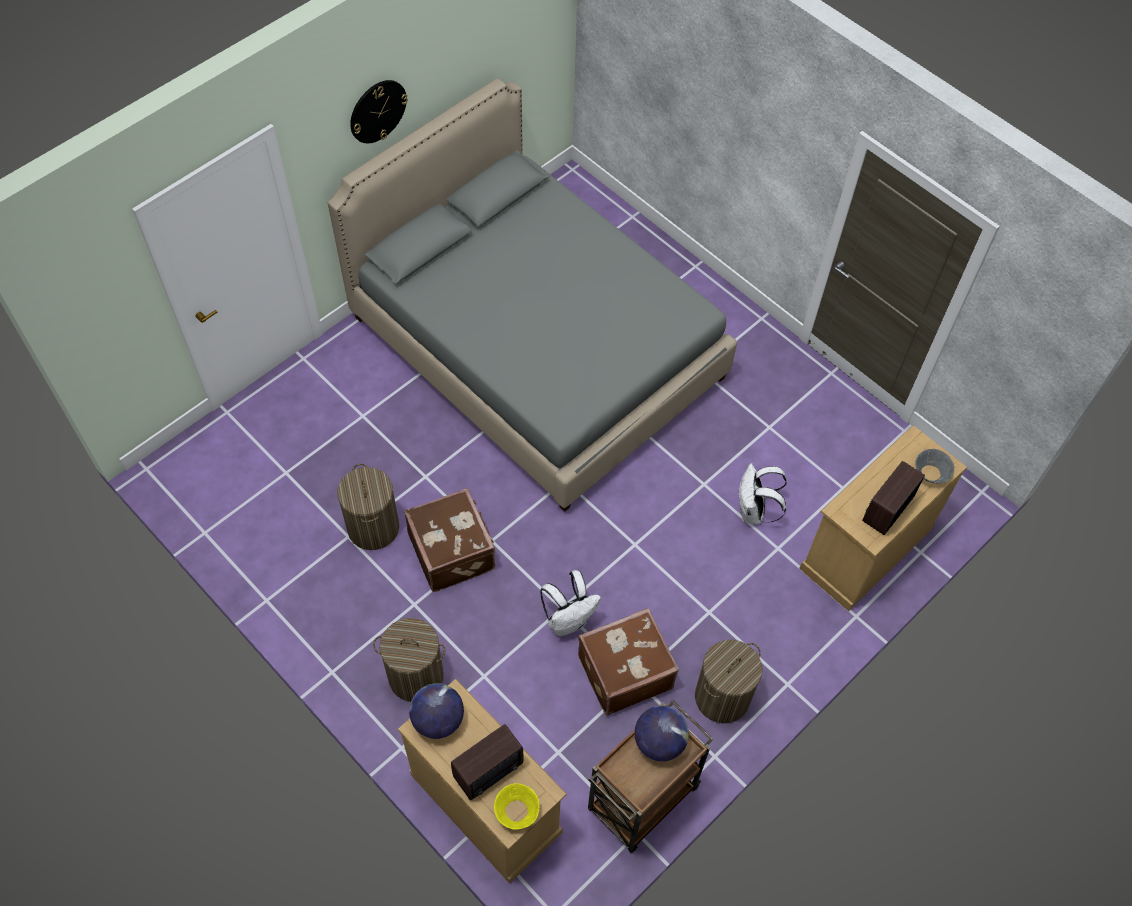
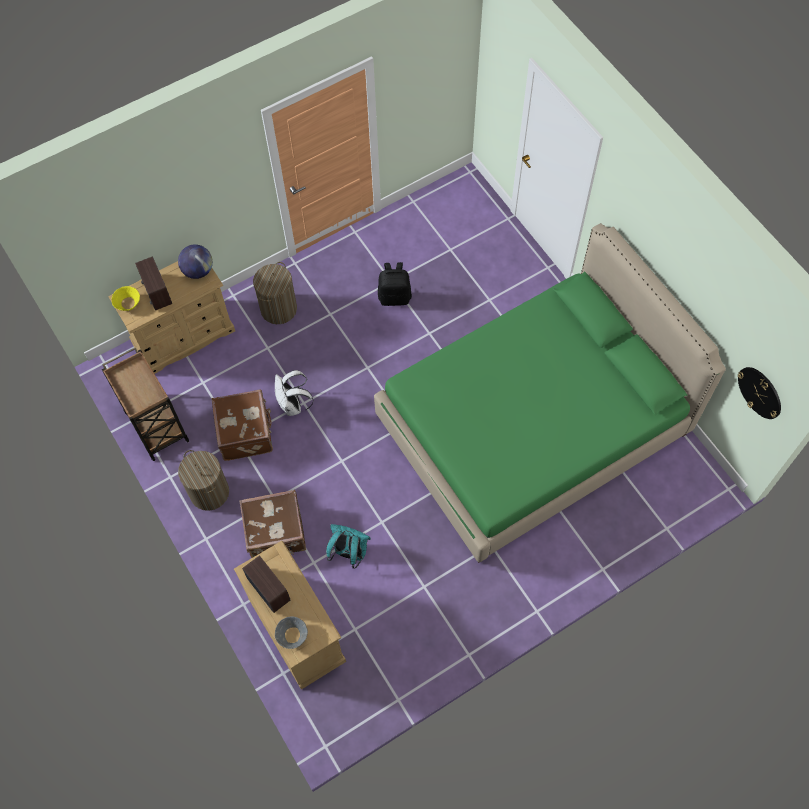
camera: 105 degrees right, 5 degrees up
grey bed [328,78,737,512] -> green bed [374,223,726,563]
laundry basket [337,464,399,550] -> black backpack [378,262,412,306]
wall clock [350,80,408,143] -> wall clock moved to [738,367,781,419]
brown suitcase [404,488,495,592] -> brown suitcase moved to [239,490,306,558]
globe [635,706,689,761] -> none
white backpack [739,463,787,524] -> turquoise backpack [326,524,371,568]

